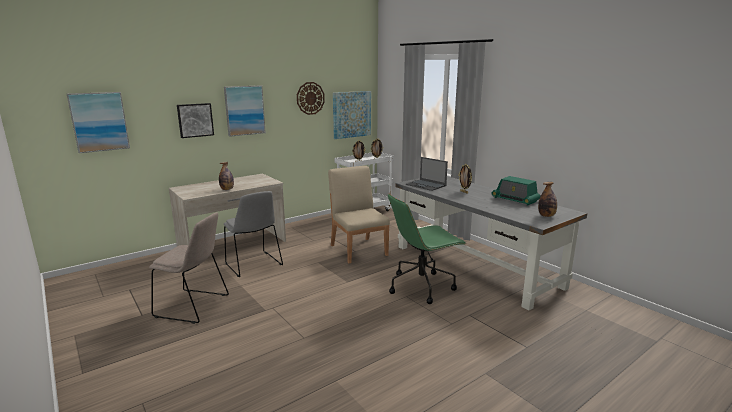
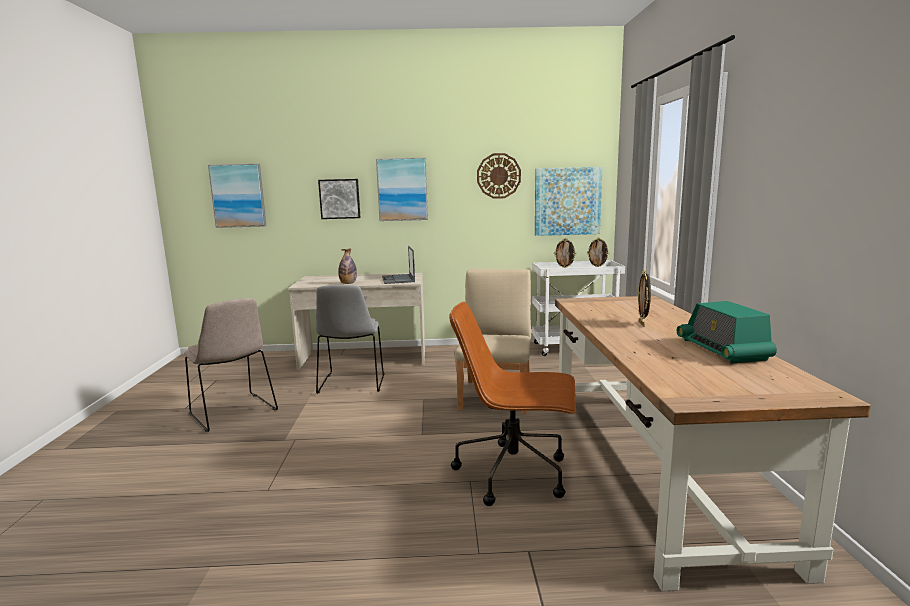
camera: 35 degrees right, 5 degrees down
green office chair [388,194,466,304] -> brown office chair [449,302,576,506]
grey desk [395,176,588,310] -> brown desk [555,296,871,591]
laptop [406,157,448,191] -> laptop moved to [382,246,415,284]
bottle [538,182,557,217] -> none

